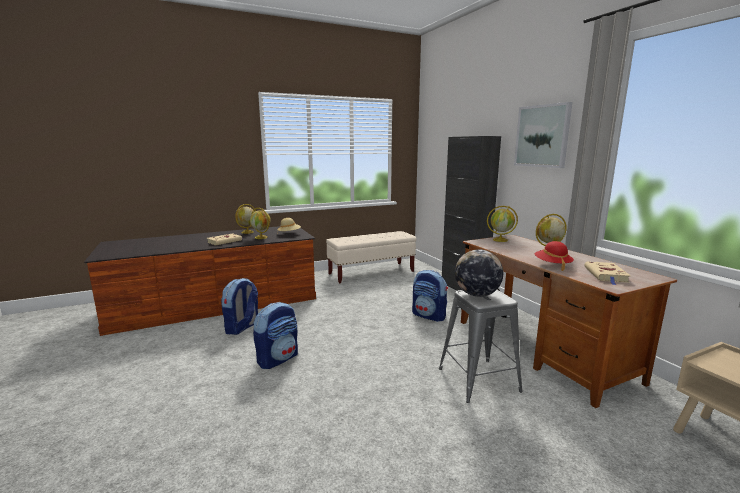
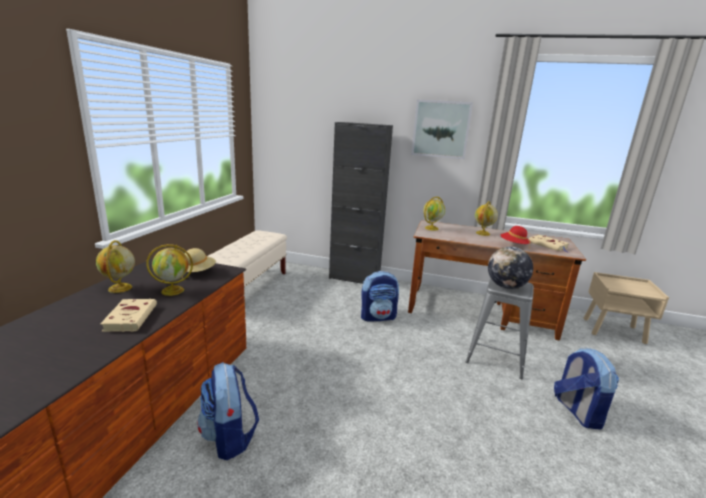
camera: 50 degrees left, 5 degrees up
backpack [253,302,298,369] -> backpack moved to [554,347,619,430]

